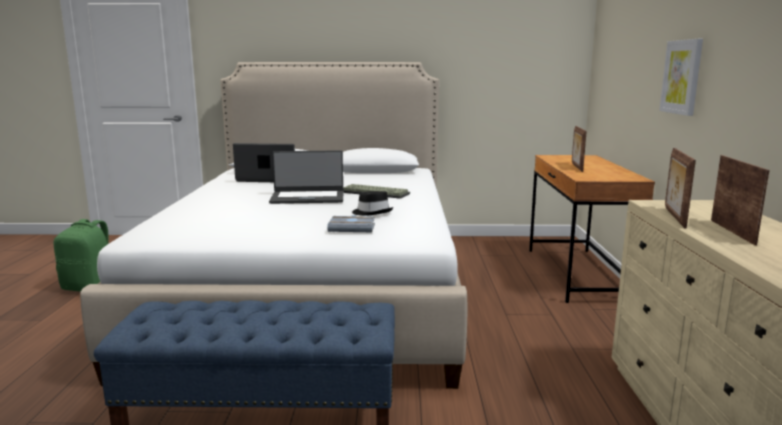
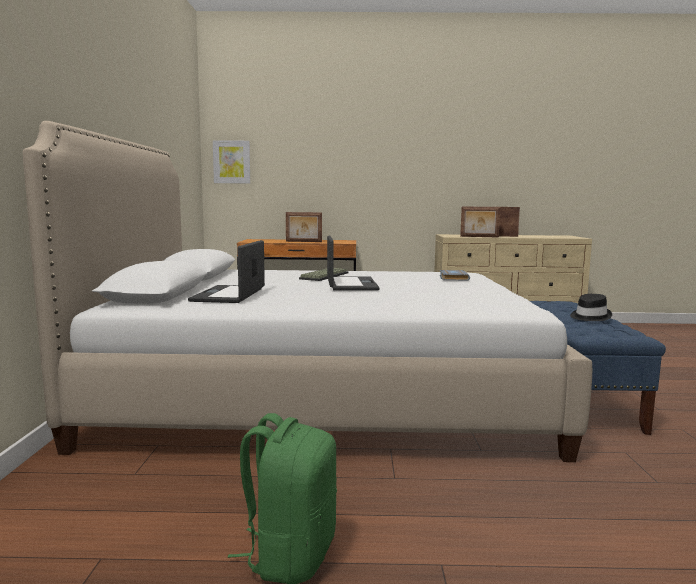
camera: 90 degrees left, 5 degrees down
black hat [352,191,393,216] -> black hat moved to [570,294,612,321]
picture [659,39,703,116] -> picture moved to [213,140,250,184]

